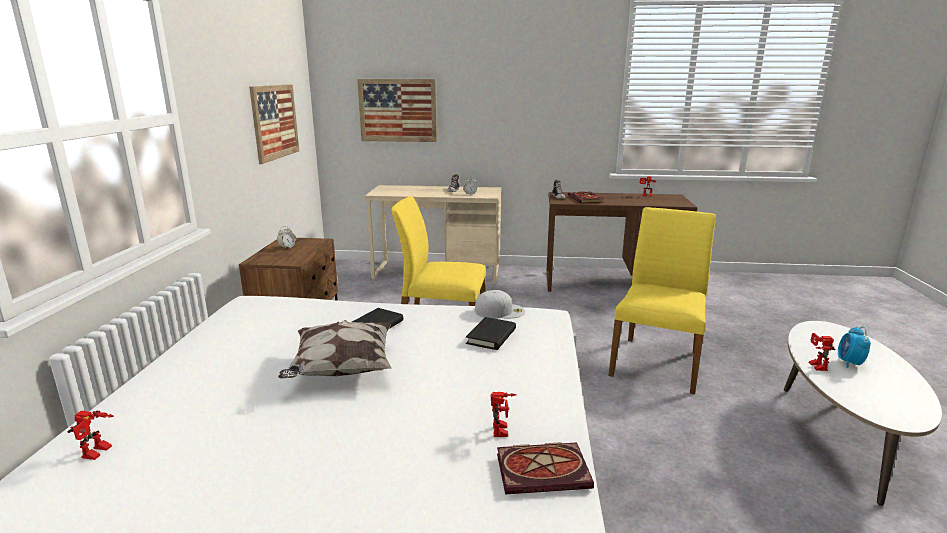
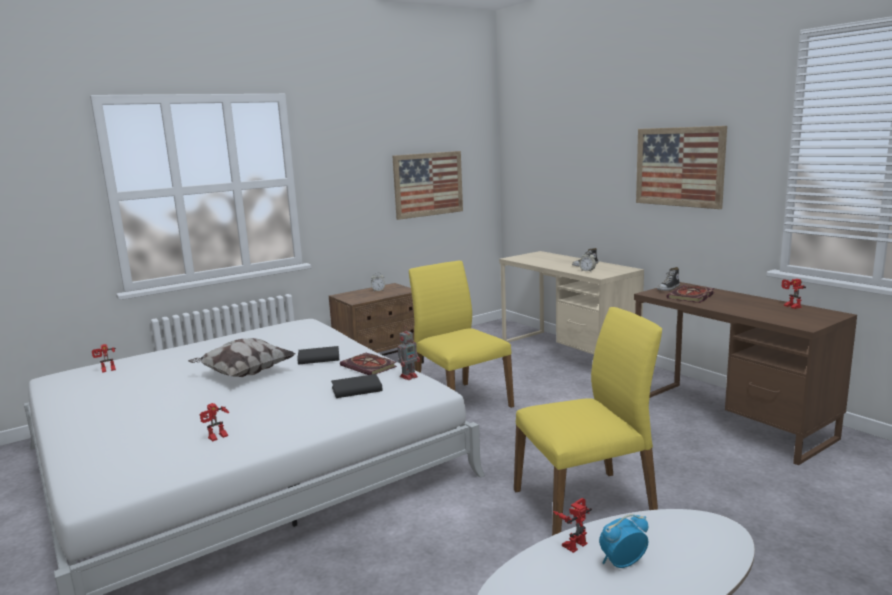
camera: 50 degrees right, 5 degrees down
picture [357,79,437,142] -> picture moved to [636,126,727,209]
white cap [475,290,525,319] -> toy robot [397,326,420,380]
book [497,442,594,495] -> book moved to [340,353,397,375]

